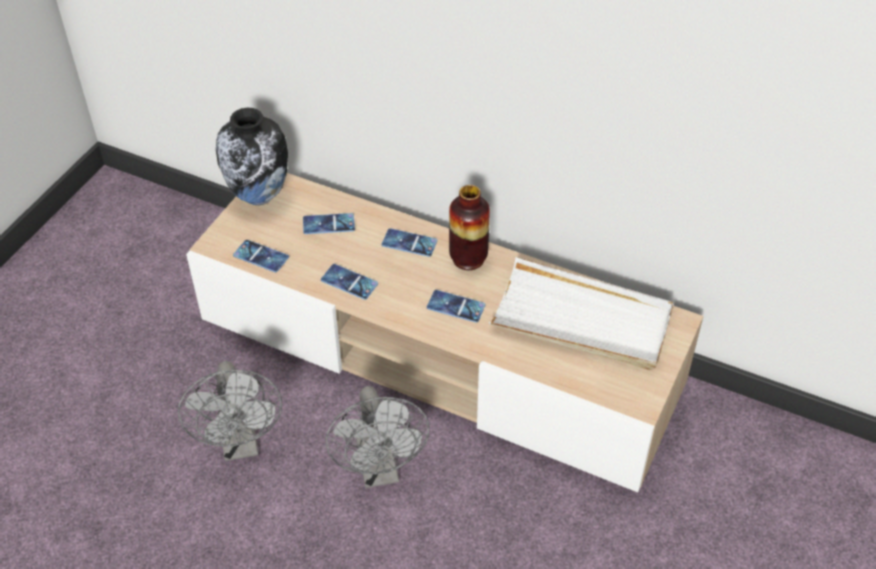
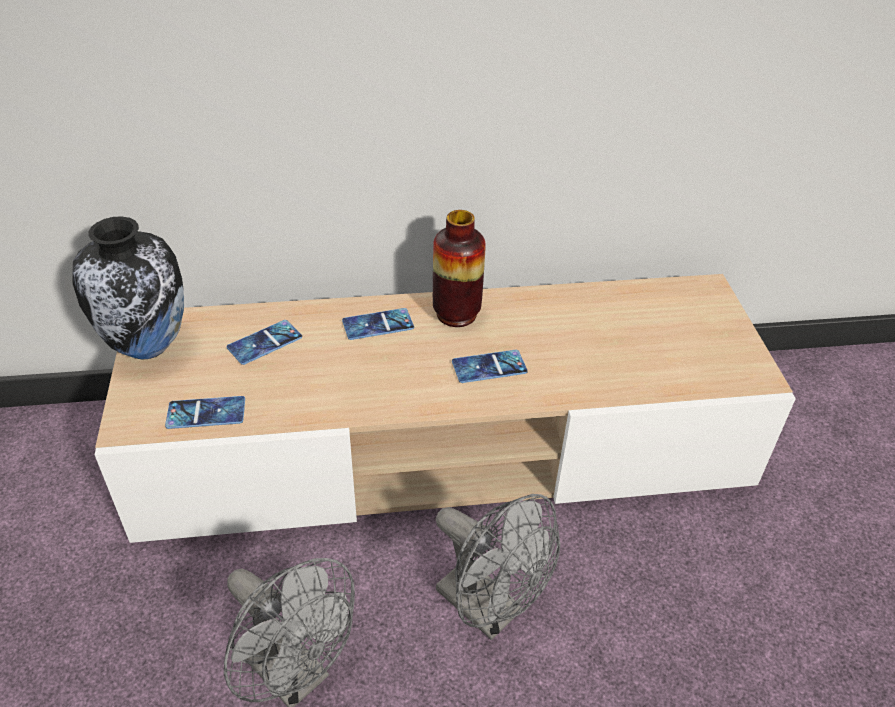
camera: 35 degrees left, 5 degrees down
phone [321,264,378,300] -> none
white tray [489,257,673,370] -> none

